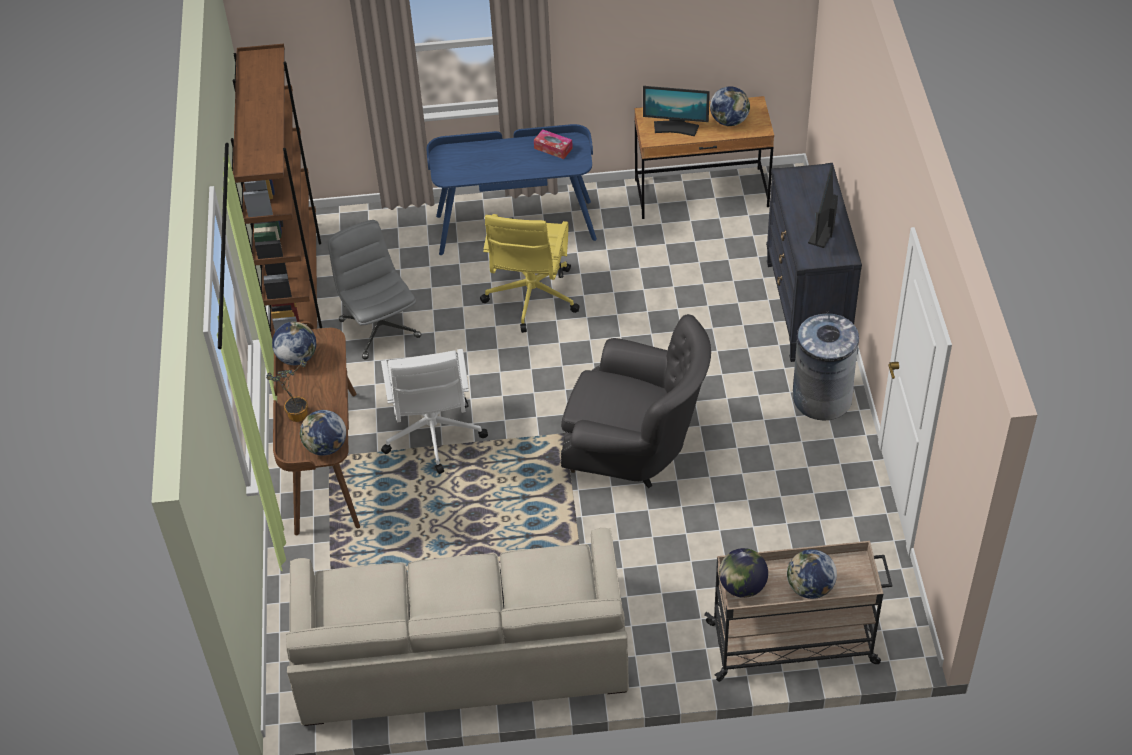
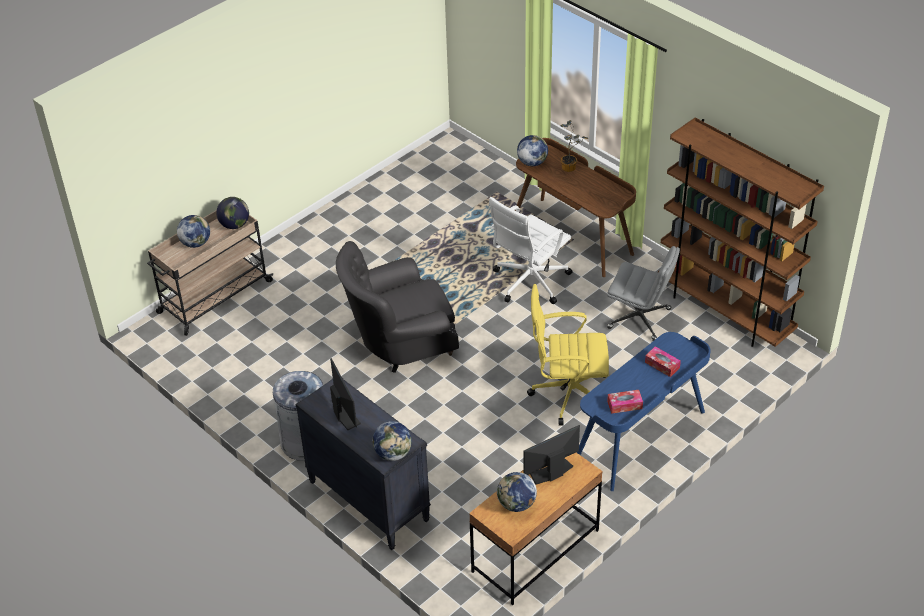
camera: 140 degrees right, 5 degrees down
globe [272,322,316,365] -> globe moved to [372,421,412,461]
beige sofa [286,528,629,726] -> none
white office chair [381,349,488,474] -> white office chair turned 90 degrees counterclockwise [489,197,573,304]
yellow office chair [480,214,580,333] -> yellow office chair turned 60 degrees counterclockwise [527,284,609,426]
none -> tissue box [645,346,681,377]

